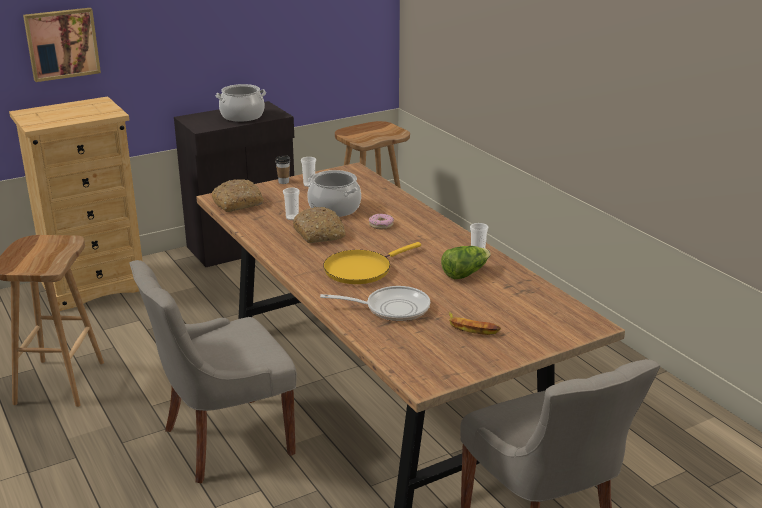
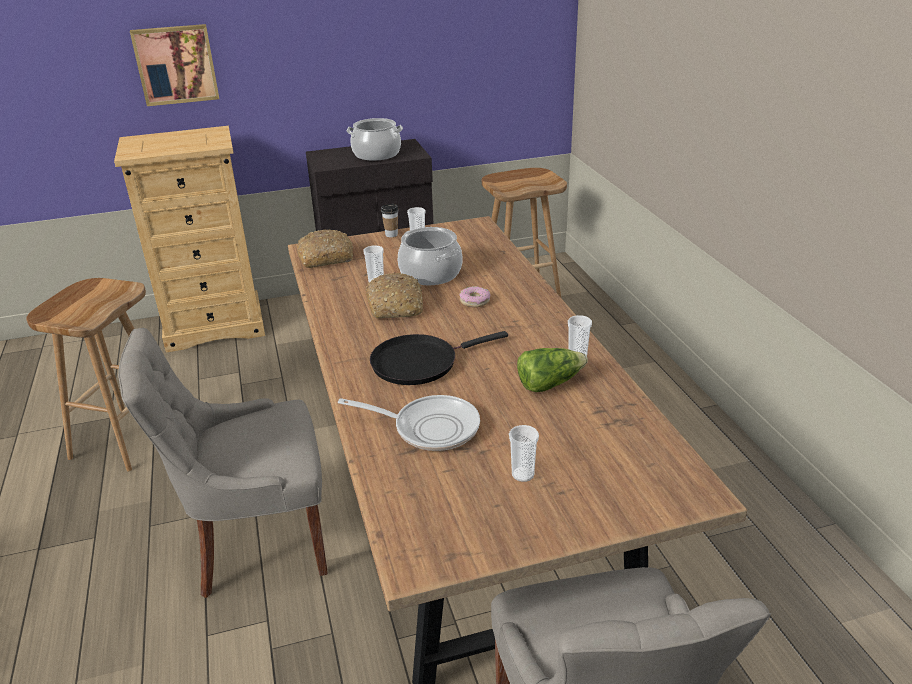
camera: 15 degrees right, 5 degrees up
yellow frying pan [323,242,421,284] -> black frying pan [370,331,508,385]
banana [449,312,501,335] -> cup [509,425,539,482]

